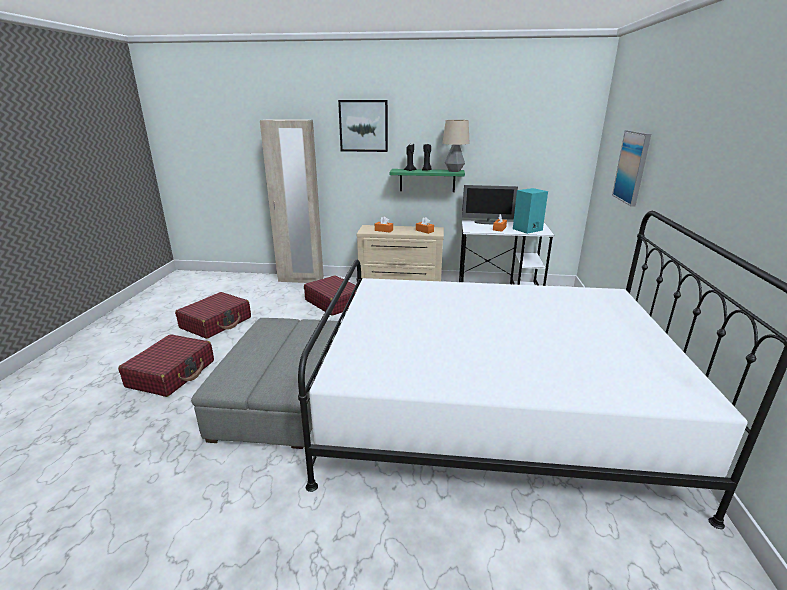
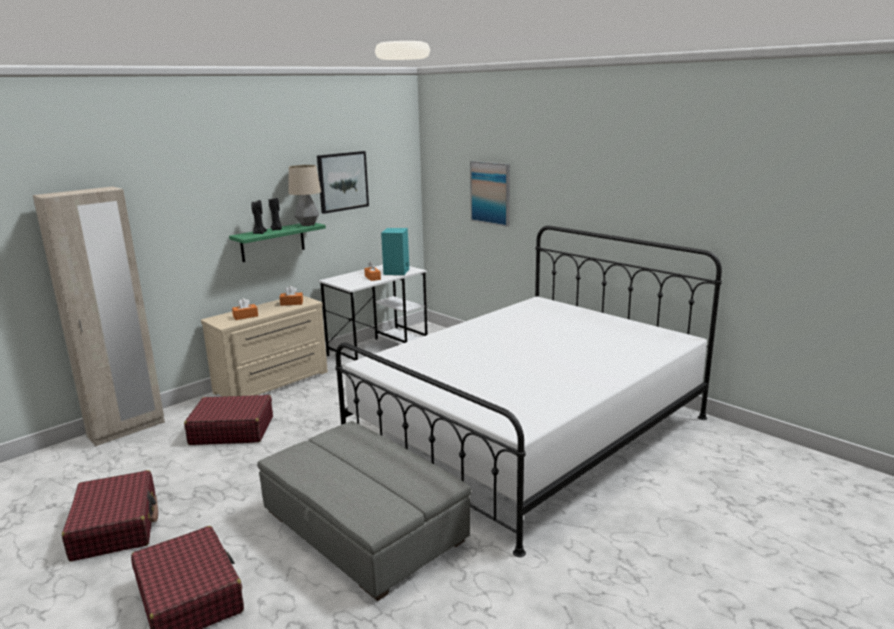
camera: 50 degrees left, 5 degrees down
picture [338,100,388,152] -> picture moved to [317,151,369,214]
monitor [462,185,518,224] -> none

